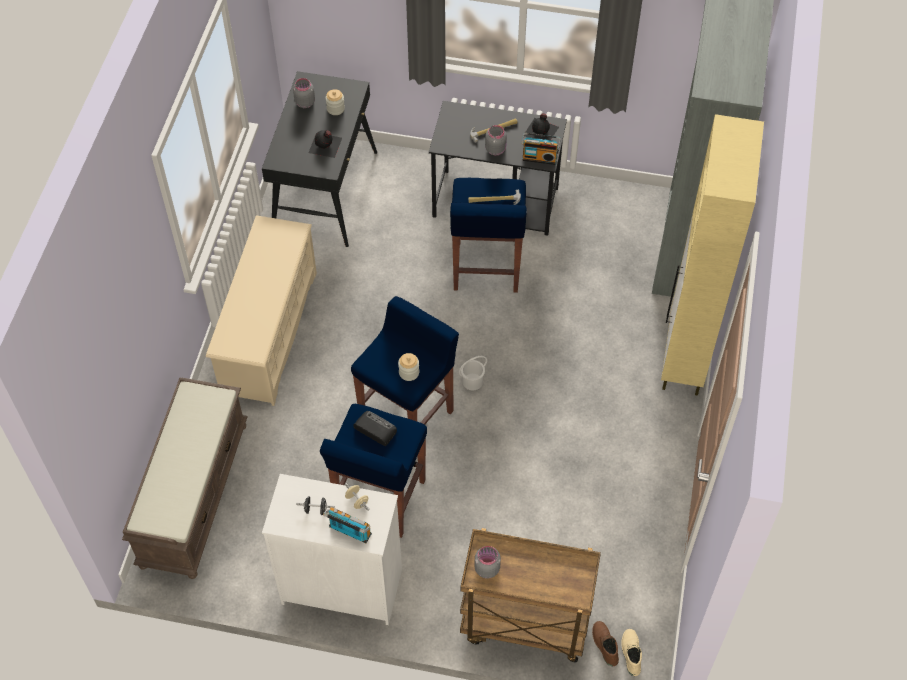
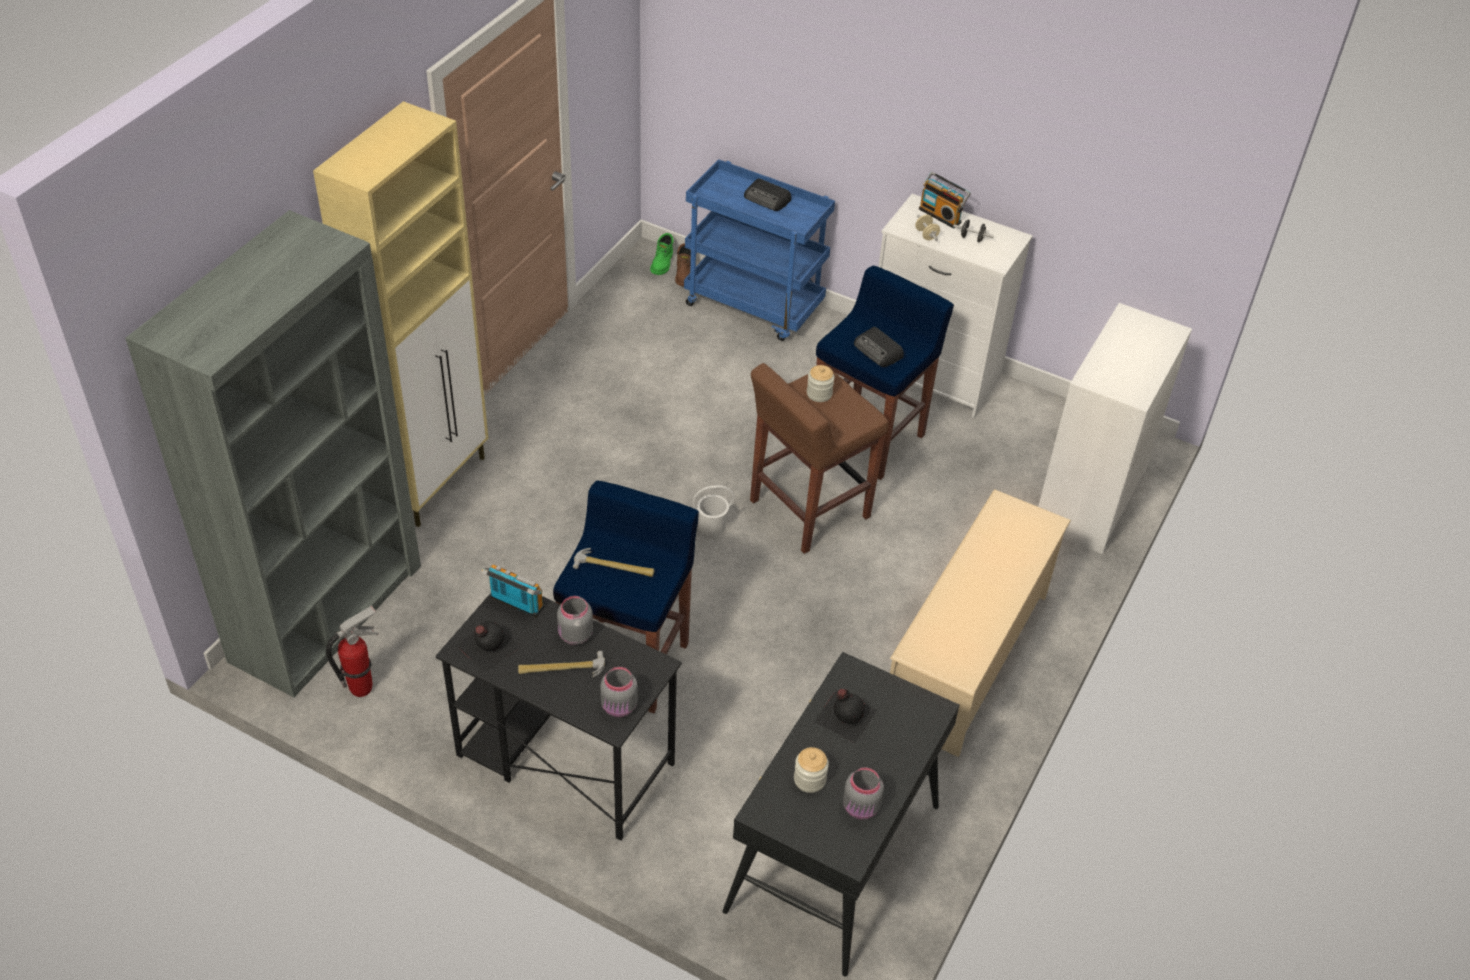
camera: 165 degrees left, 10 degrees down
brown bench [122,378,248,579] -> white dresser [1038,303,1192,554]
blue stool [351,296,459,425] -> brown stool [750,363,889,554]
brown cart [460,528,601,662] -> blue cart [684,159,835,341]
grey jar [474,546,501,579] -> grey jar moved to [600,667,638,717]
beige boot [621,629,642,676] -> green boot [650,233,674,275]
none -> fire extinguisher [326,605,379,697]
none -> radio [744,178,791,211]

